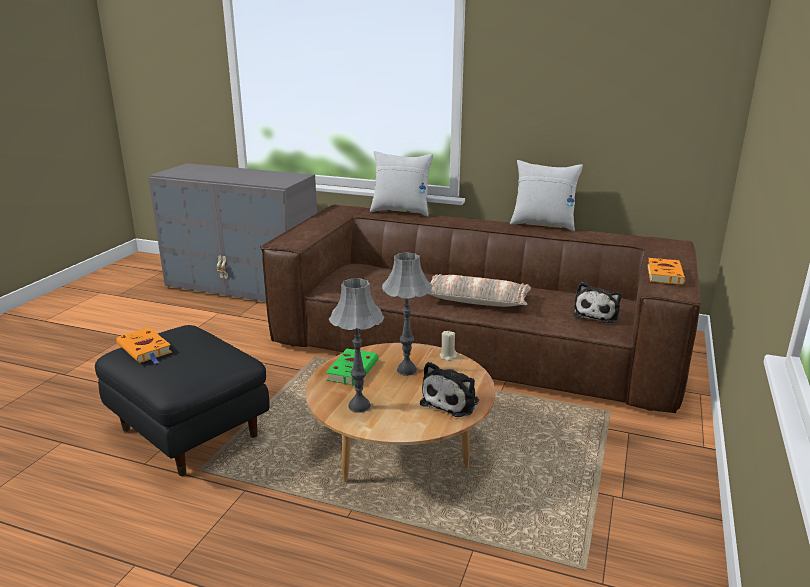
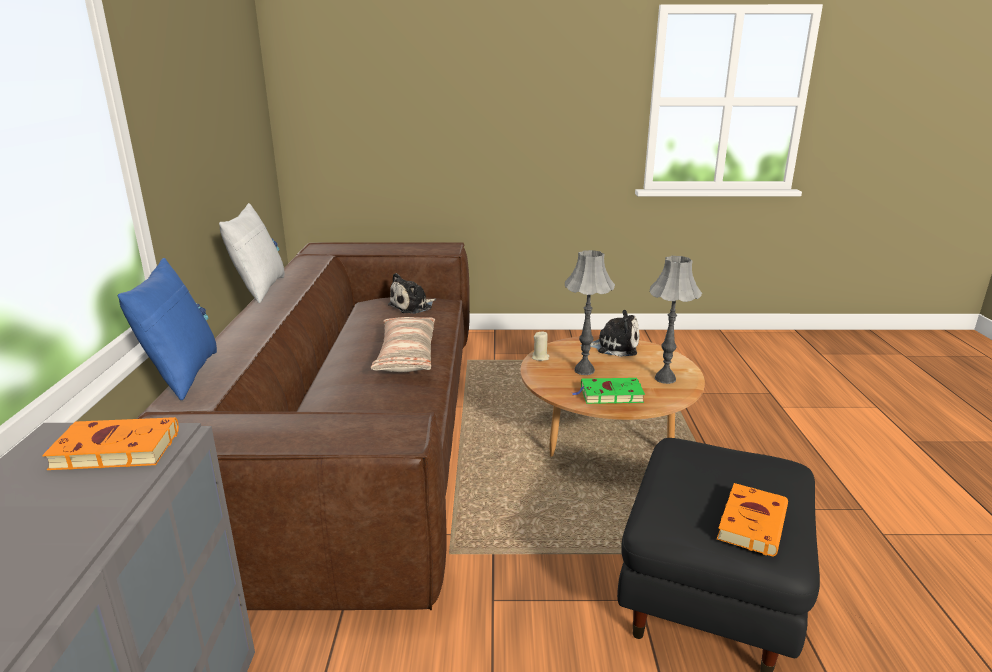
camera: 110 degrees left, 0 degrees up
grey pillow [370,151,433,217] -> blue pillow [118,258,217,400]
plush toy [574,282,622,323] -> plush toy turned 135 degrees clockwise [388,273,436,314]
orange book [647,258,685,285] -> orange book moved to [42,417,179,470]

